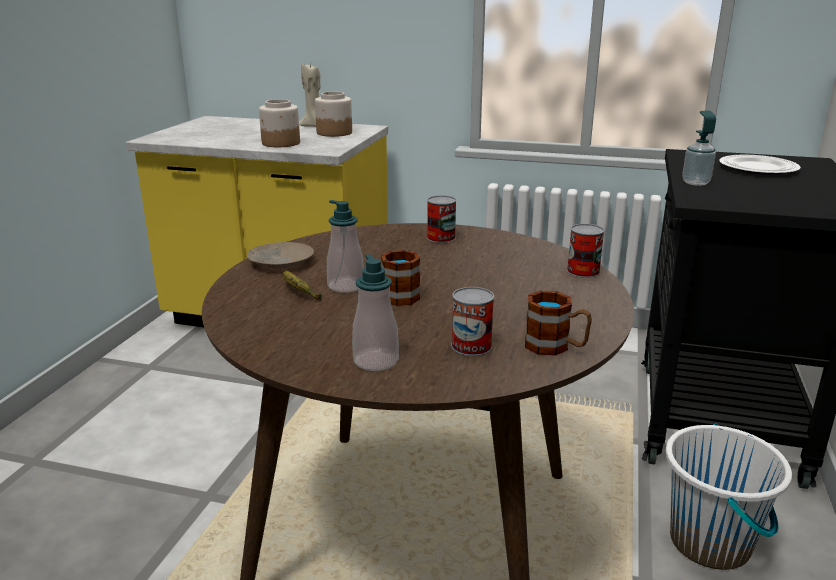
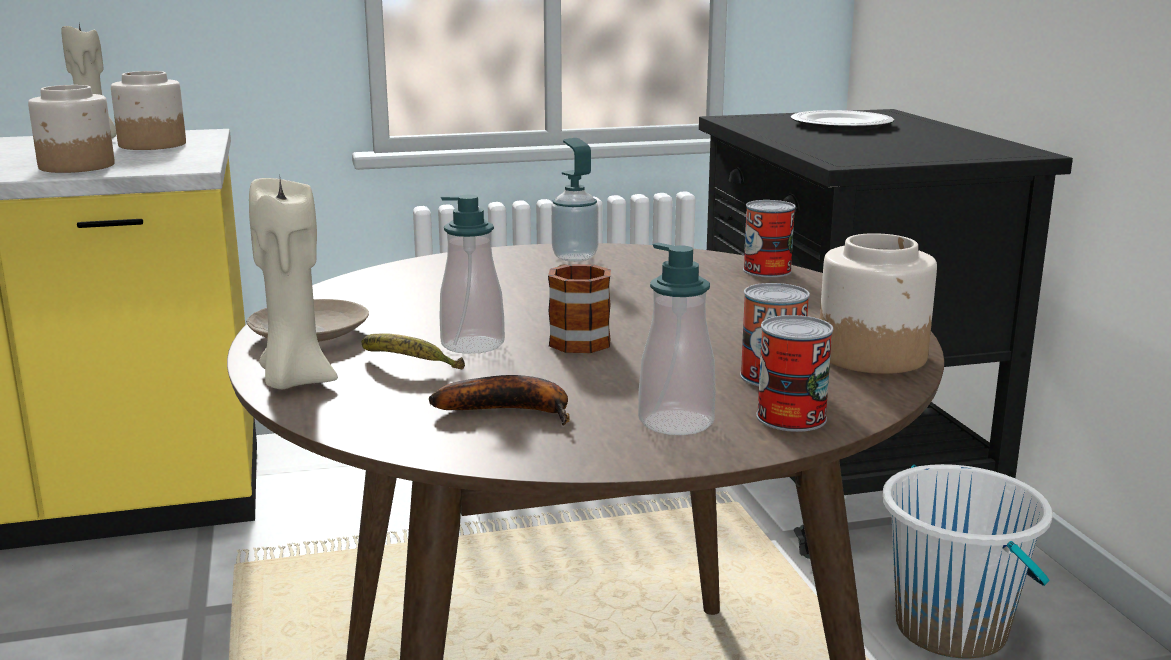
camera: 30 degrees left, 5 degrees down
can [427,195,457,243] -> can moved to [756,315,833,432]
mug [525,291,592,356] -> jar [820,233,937,374]
soap dispenser [682,111,716,186] -> soap dispenser moved to [551,138,599,262]
none -> beige candle [249,178,338,389]
none -> banana [429,375,570,425]

